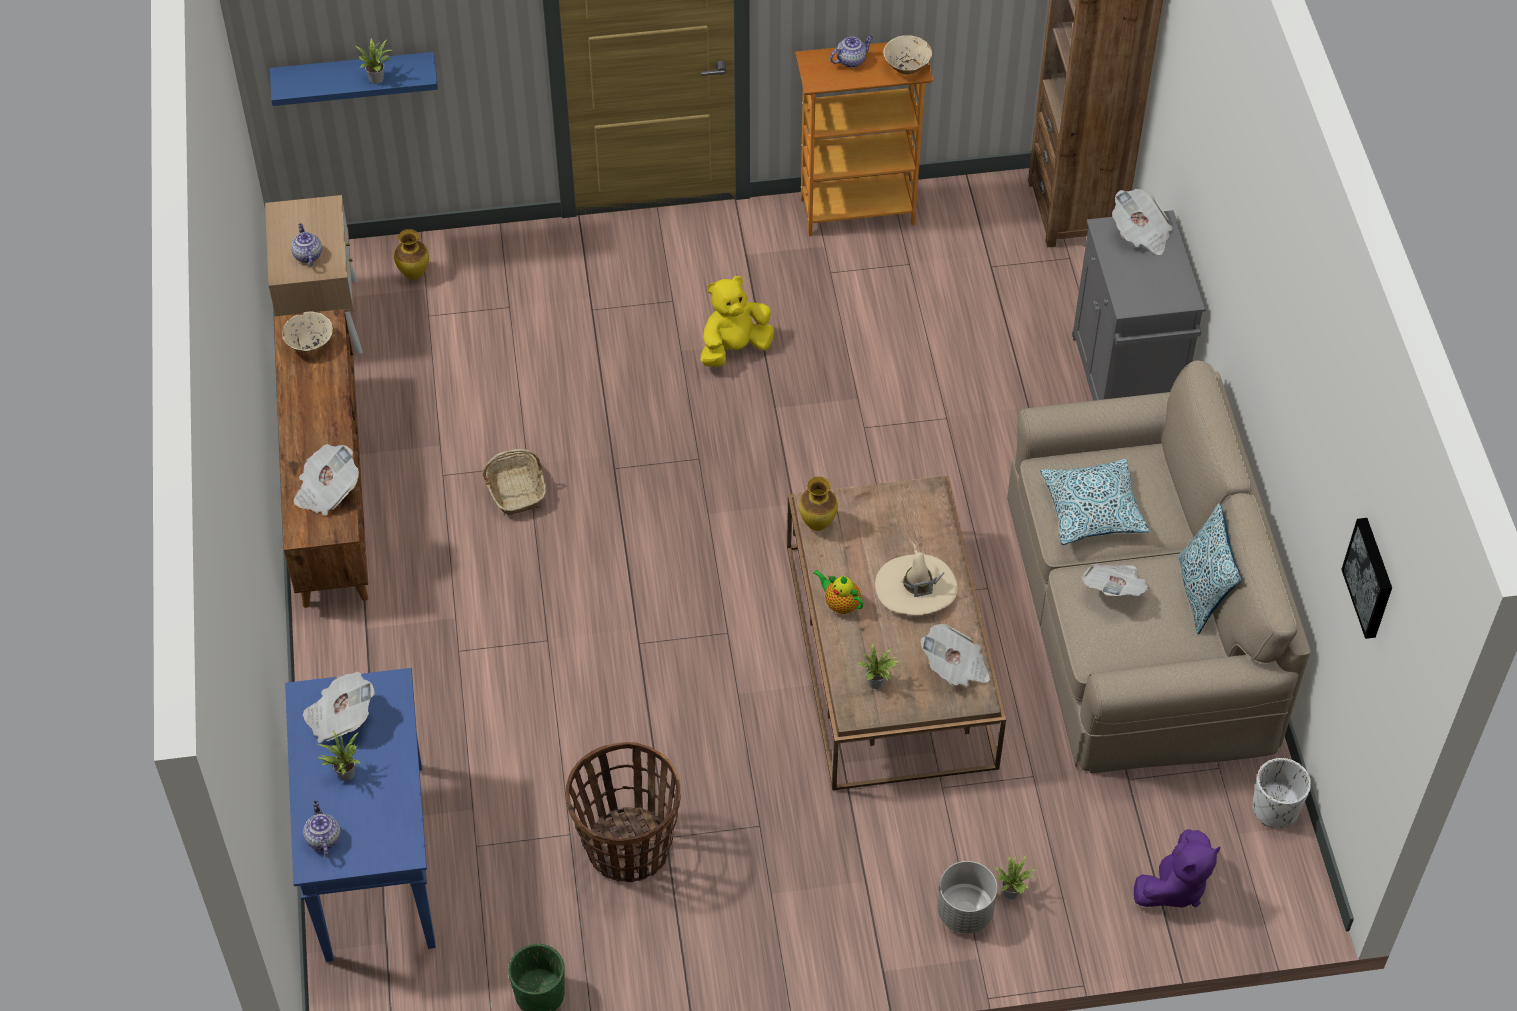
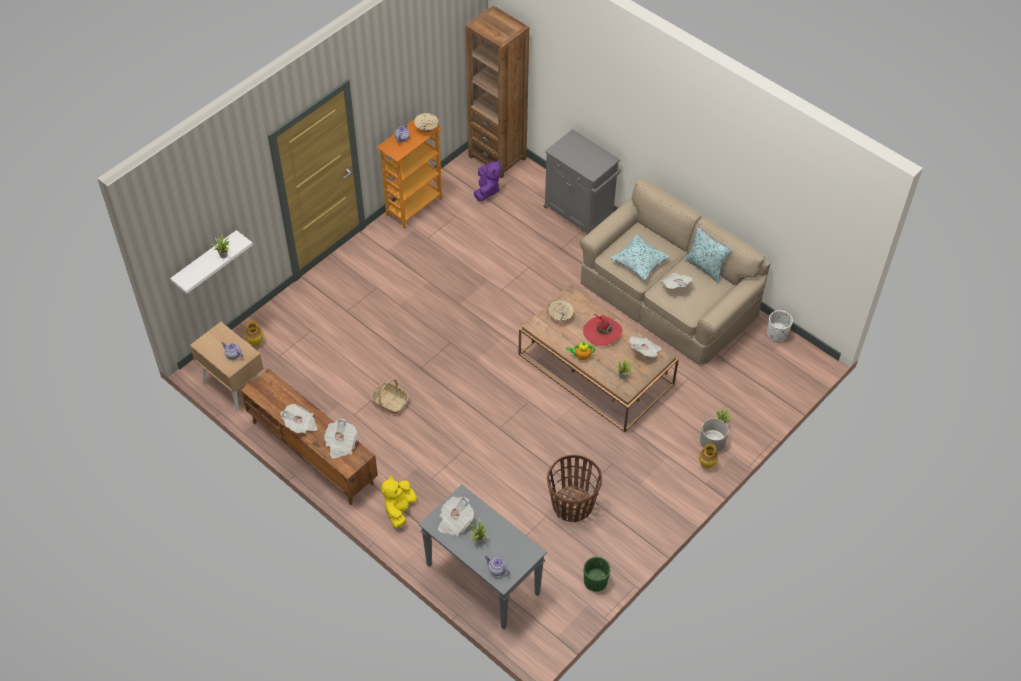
camera: 40 degrees left, 0 degrees up
blue shelf [270,52,438,106] -> white shelf [170,230,253,294]
beige bowl [282,312,333,352] -> beige bowl moved to [549,300,574,321]
blue console table [285,668,436,962] -> grey console table [418,484,547,630]
yellow plush toy [700,276,774,367] -> yellow plush toy moved to [381,476,417,528]
vase [799,477,838,531] -> vase moved to [699,443,718,469]
beige hat [875,542,958,615] -> red hat [583,314,622,346]
newspaper [1112,189,1173,255] -> newspaper moved to [281,404,317,434]
purple plush toy [1134,829,1221,908] -> purple plush toy moved to [474,160,501,201]
picture [1341,518,1392,639] -> none

